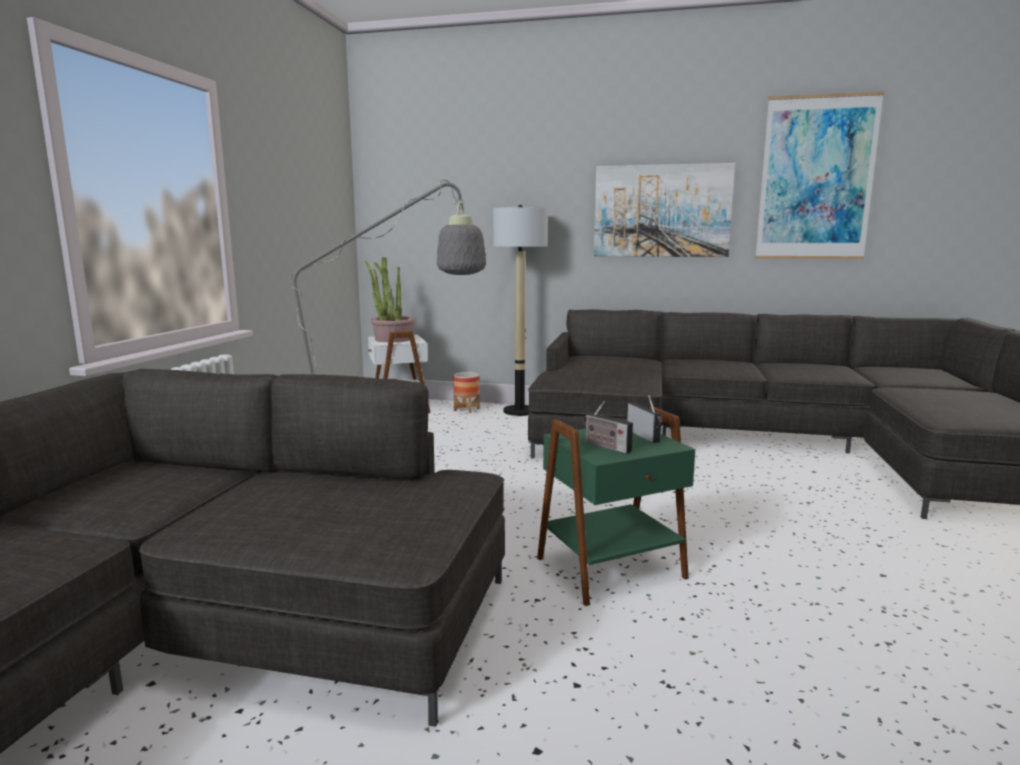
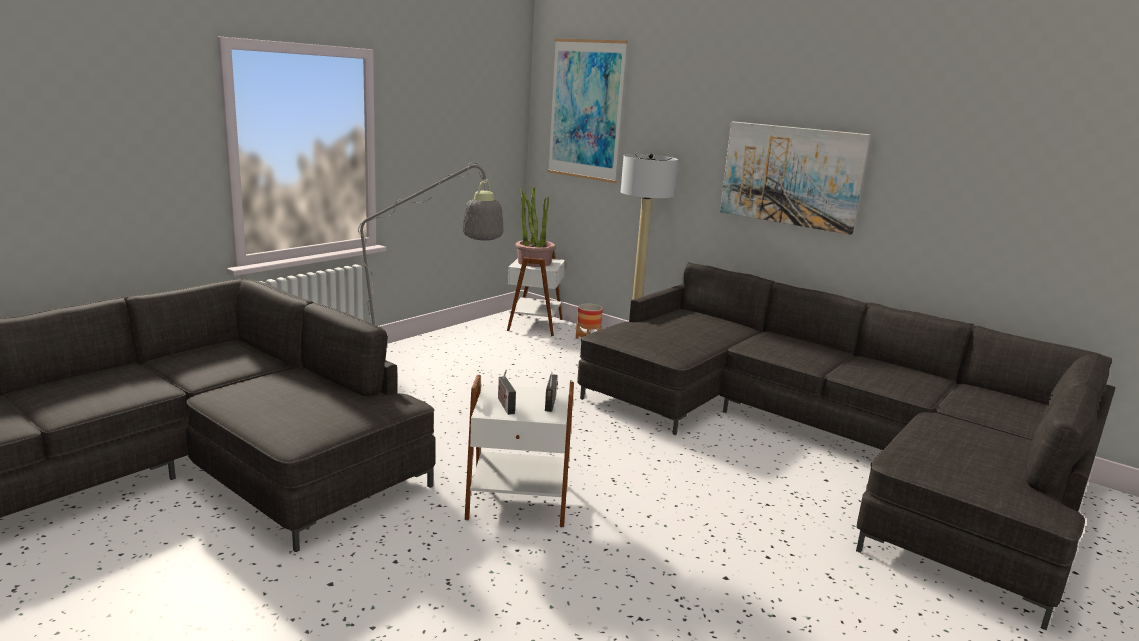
camera: 25 degrees right, 5 degrees up
green side table [537,407,695,606] -> white side table [465,375,574,527]
picture [755,91,884,259] -> picture moved to [547,39,628,183]

